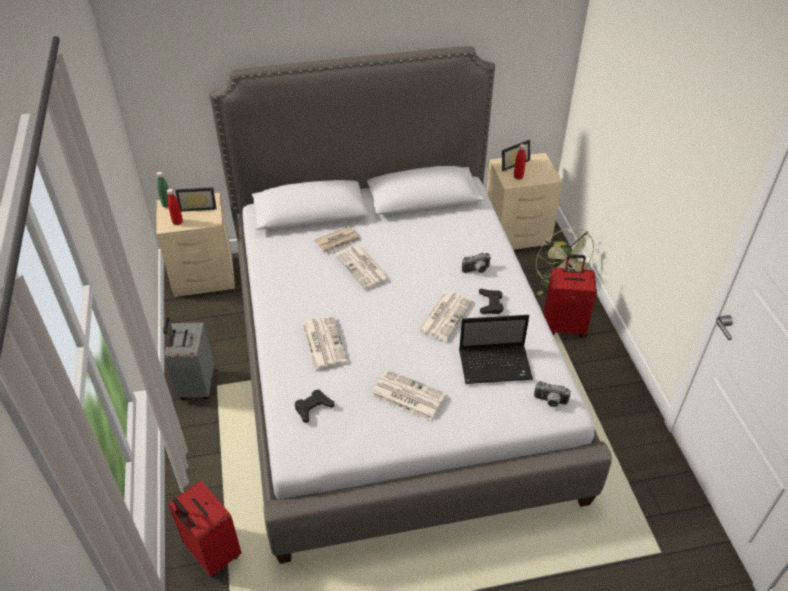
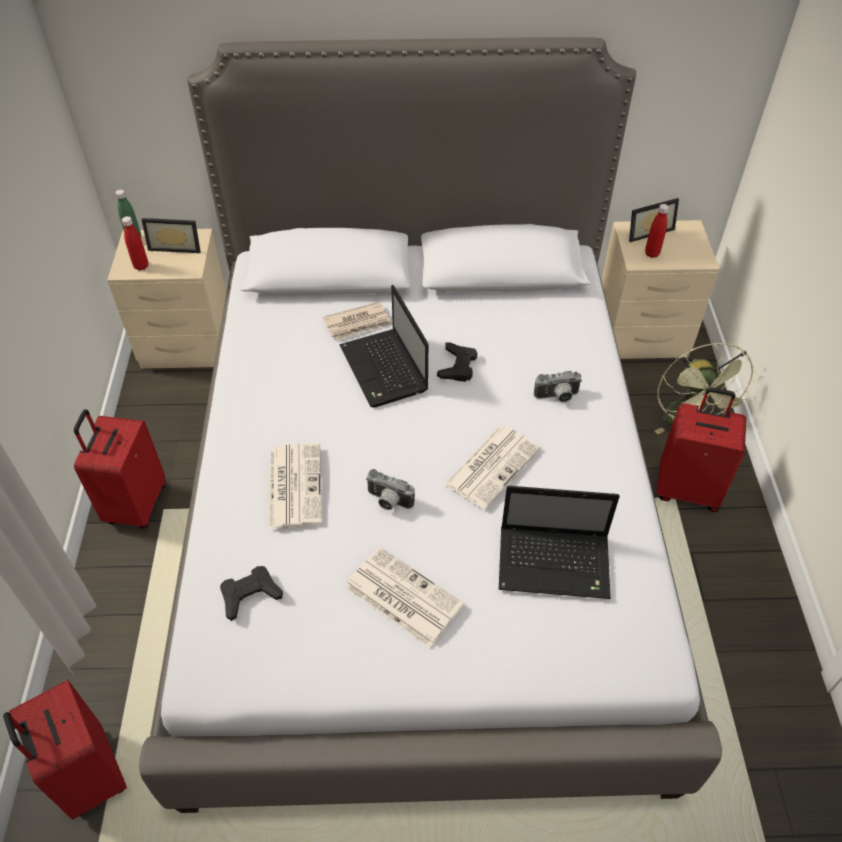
camera: 10 degrees right, 5 degrees up
grey suitcase [163,317,214,400] -> red suitcase [74,409,166,528]
newspaper [335,245,391,289] -> laptop [339,285,428,407]
black game controller [479,289,504,314] -> black game controller moved to [437,342,478,382]
camera [534,381,571,407] -> camera moved to [366,469,415,510]

